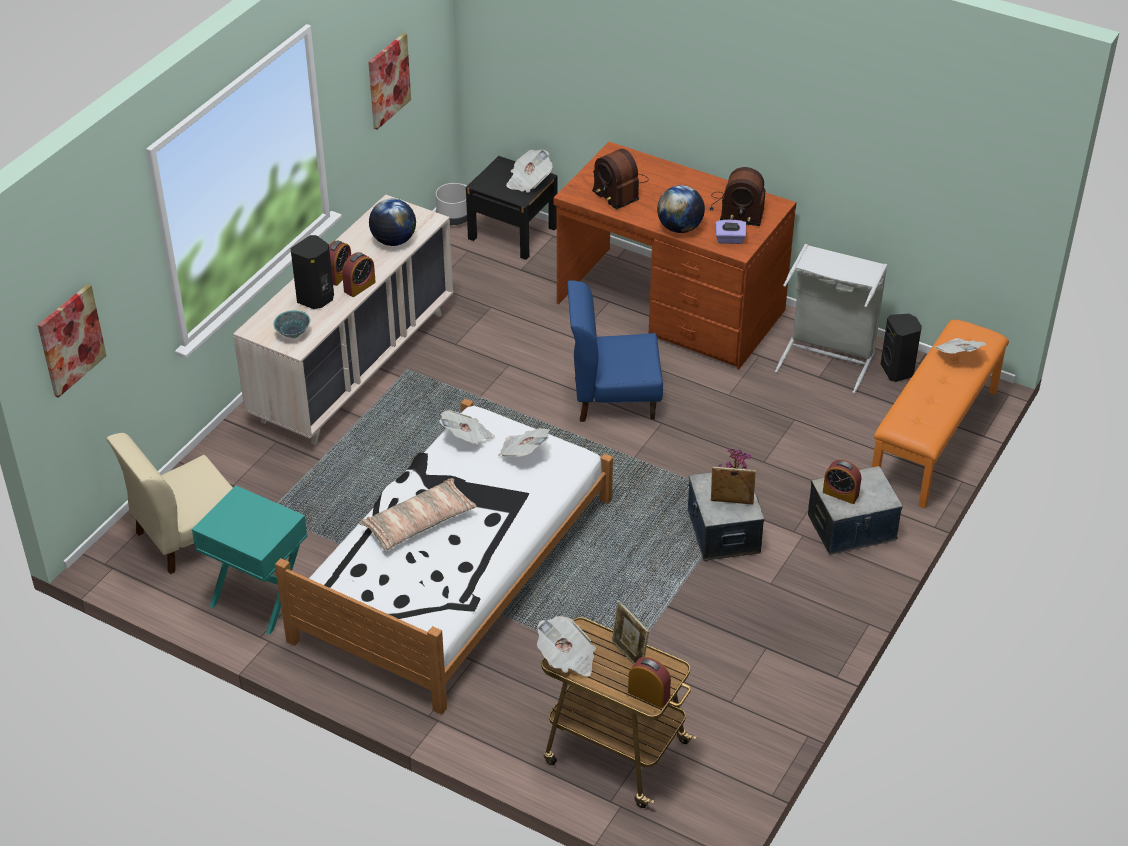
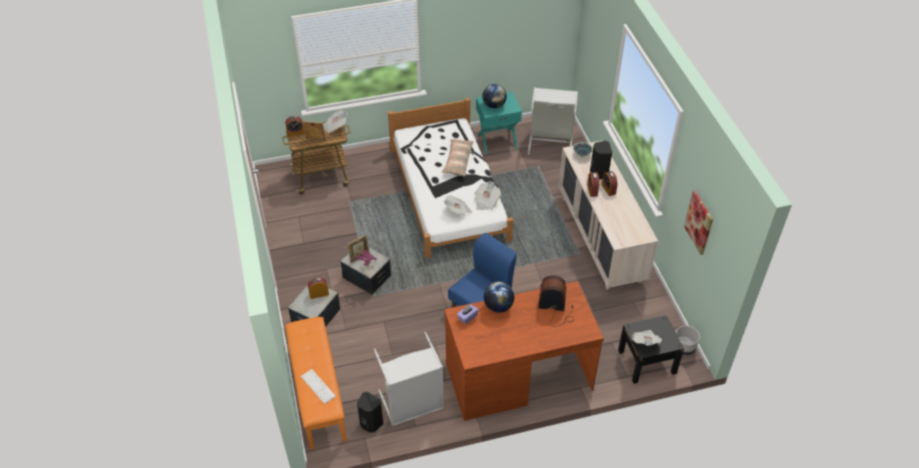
camera: 135 degrees right, 5 degrees up
picture [38,284,107,398] -> none
beige chair [106,433,233,574] -> grey laundry basket [528,87,578,155]
globe [369,199,416,246] -> globe moved to [482,84,507,108]
radio [710,167,765,226] -> none
newspaper [934,338,987,354] -> keyboard [301,369,336,404]

